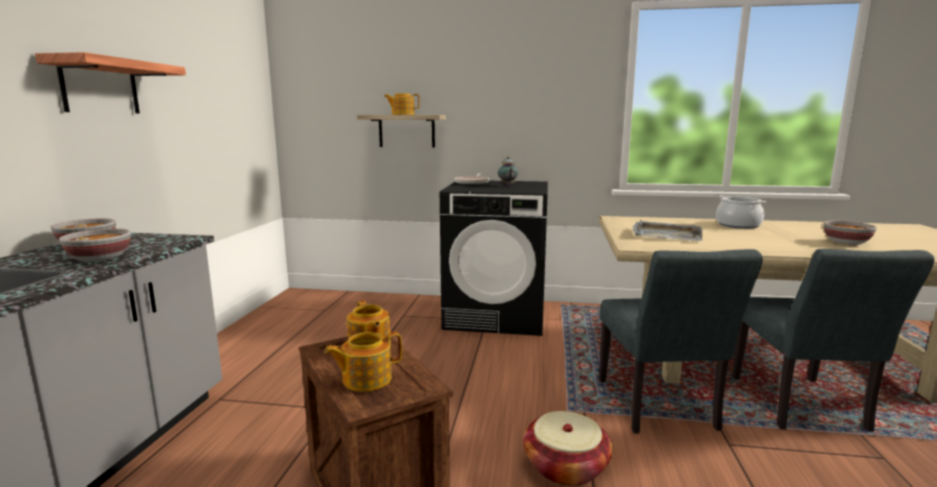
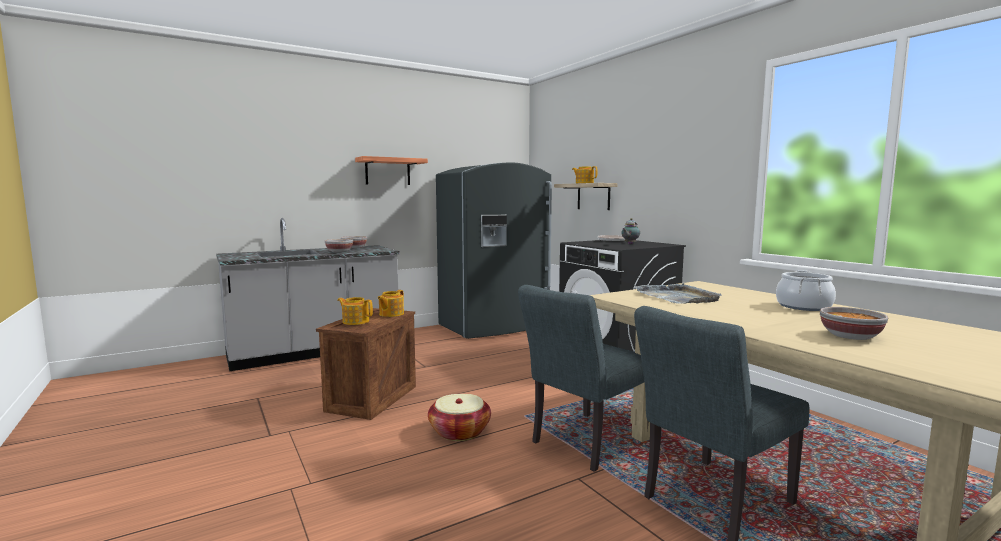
camera: 50 degrees right, 5 degrees down
none -> grey fridge [436,162,552,339]

